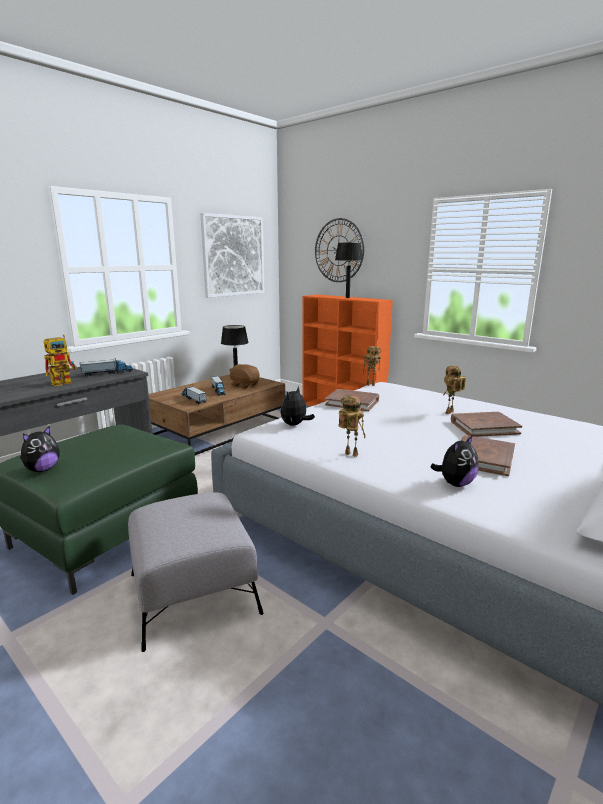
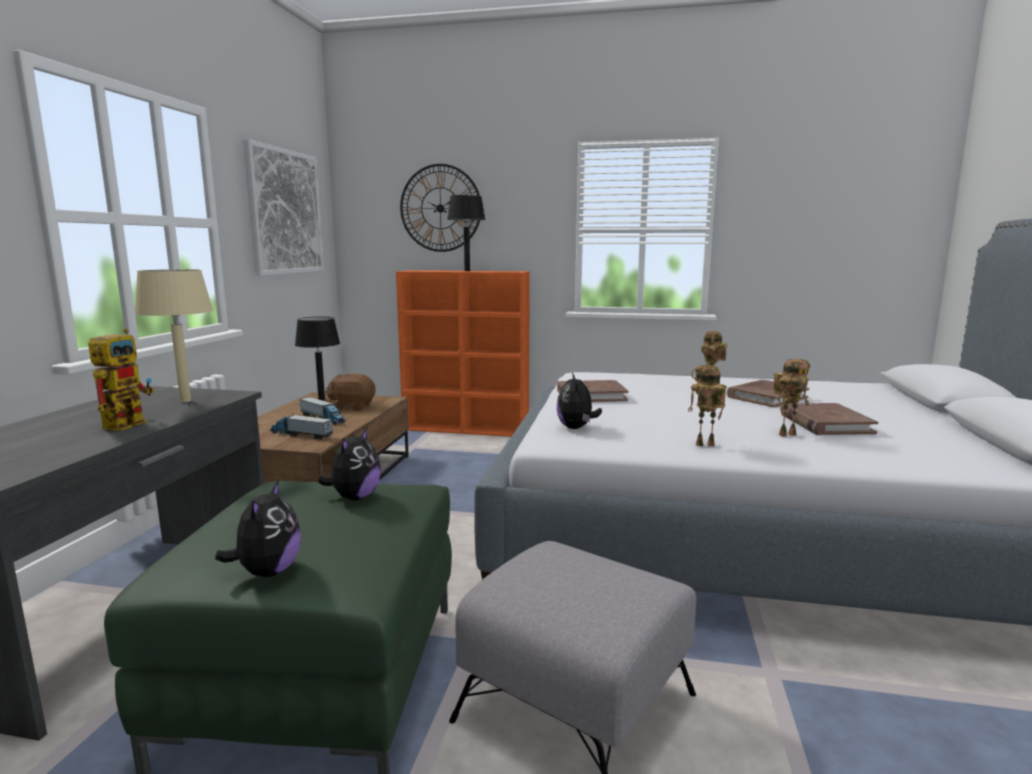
camera: 30 degrees left, 5 degrees down
toy truck [80,358,133,377] -> beige table lamp [134,269,213,402]
toy robot [363,346,381,386] -> toy robot moved to [772,359,810,437]
plush toy [431,435,479,487] -> plush toy moved to [318,428,381,500]

